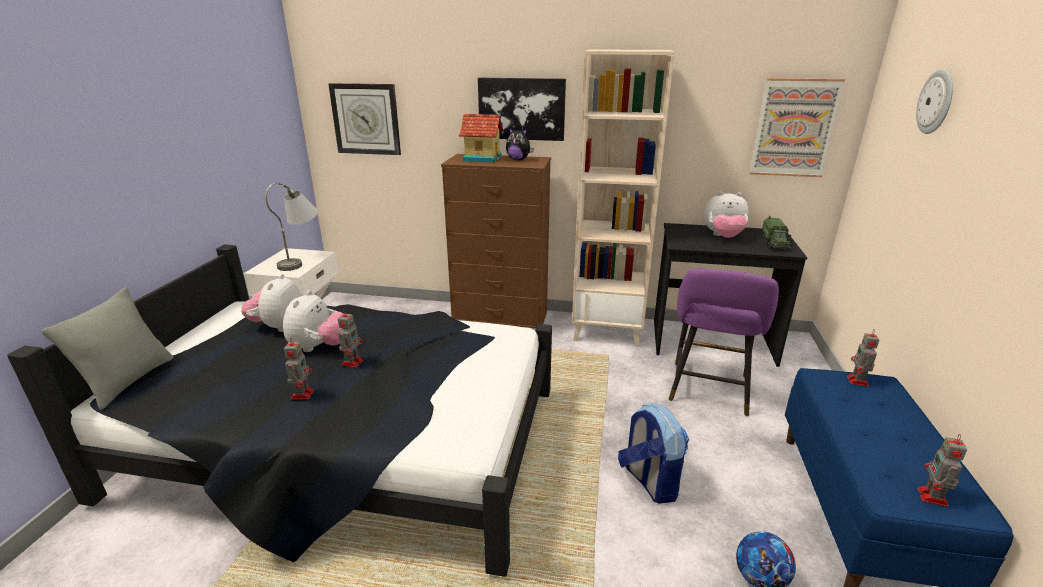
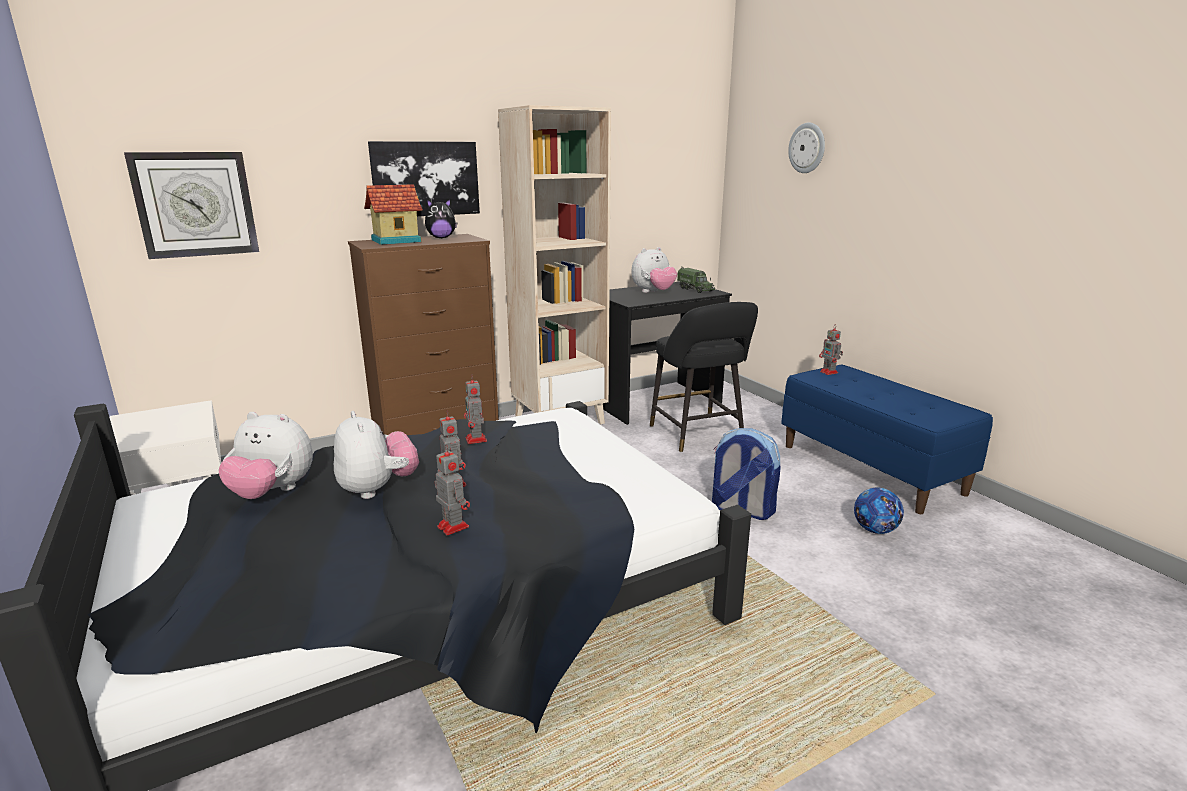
camera: 40 degrees left, 5 degrees down
grey pillow [41,287,174,410] -> none
plush toy [241,274,301,332] -> plush toy turned 45 degrees counterclockwise [219,412,313,499]
grey table lamp [265,183,318,271] -> none
purple stool [669,268,779,416] -> black stool [650,302,758,452]
picture [750,78,845,177] -> none
toy robot [917,434,967,507] -> toy robot moved to [464,375,487,444]

